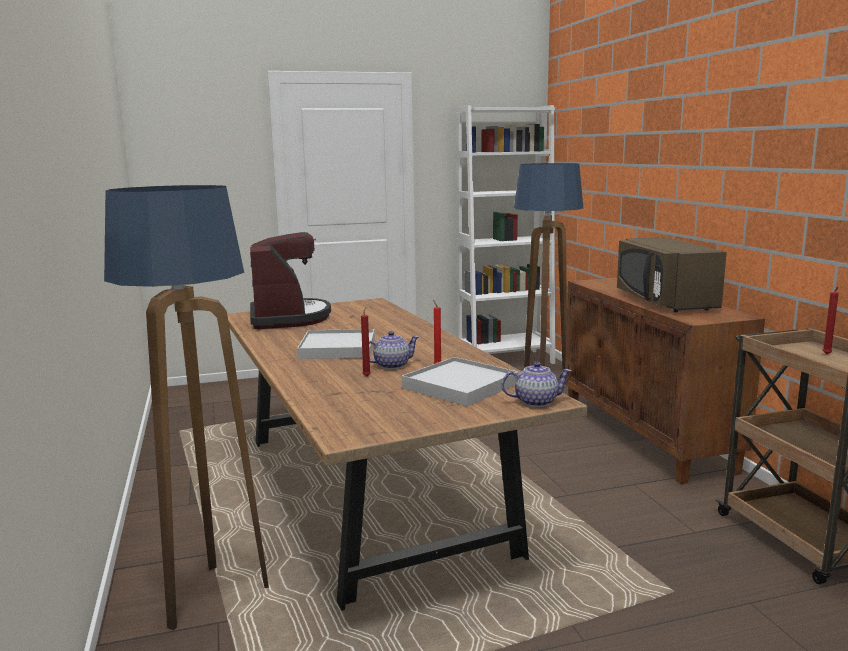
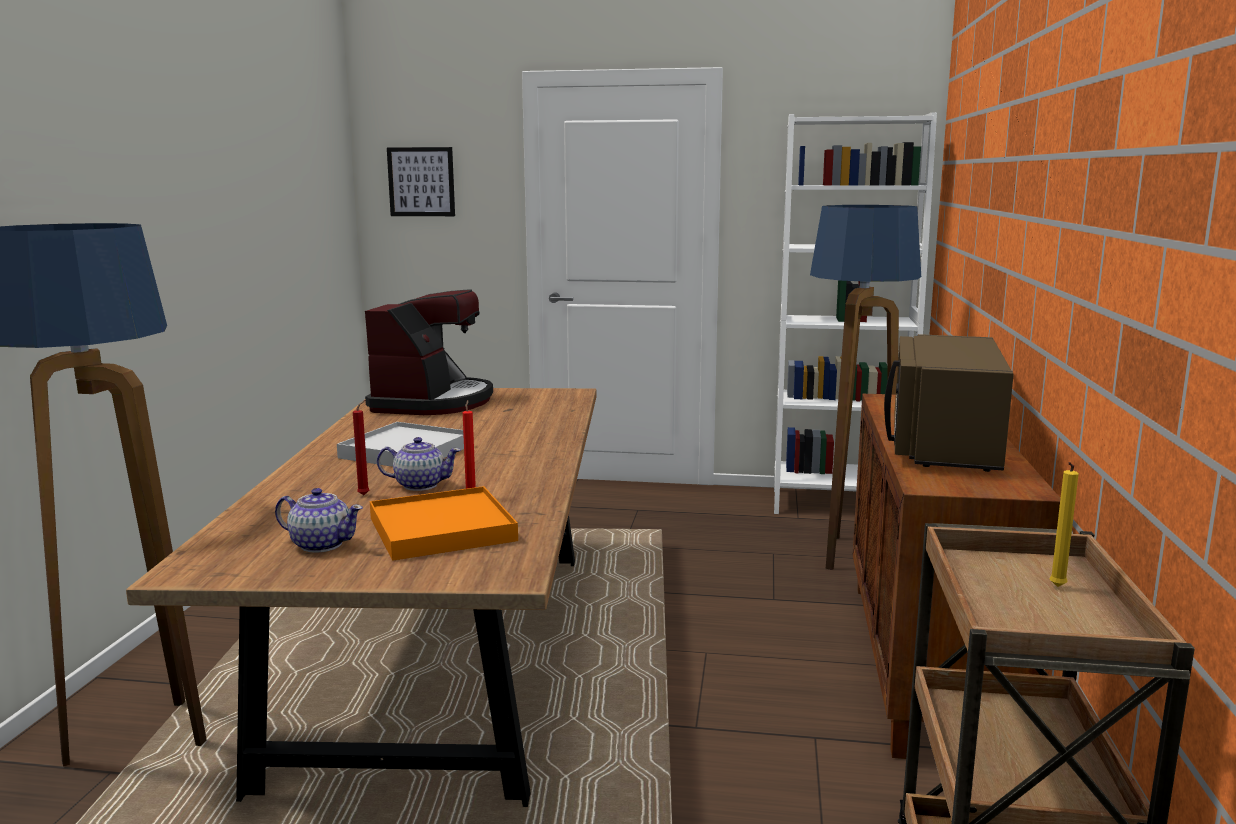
camera: 25 degrees right, 0 degrees up
white tray [402,357,519,406] -> orange tray [370,486,518,561]
teapot [502,362,572,407] -> teapot moved to [275,488,363,553]
red candle [822,287,839,354] -> yellow candle [1050,462,1079,587]
none -> picture [387,147,455,216]

